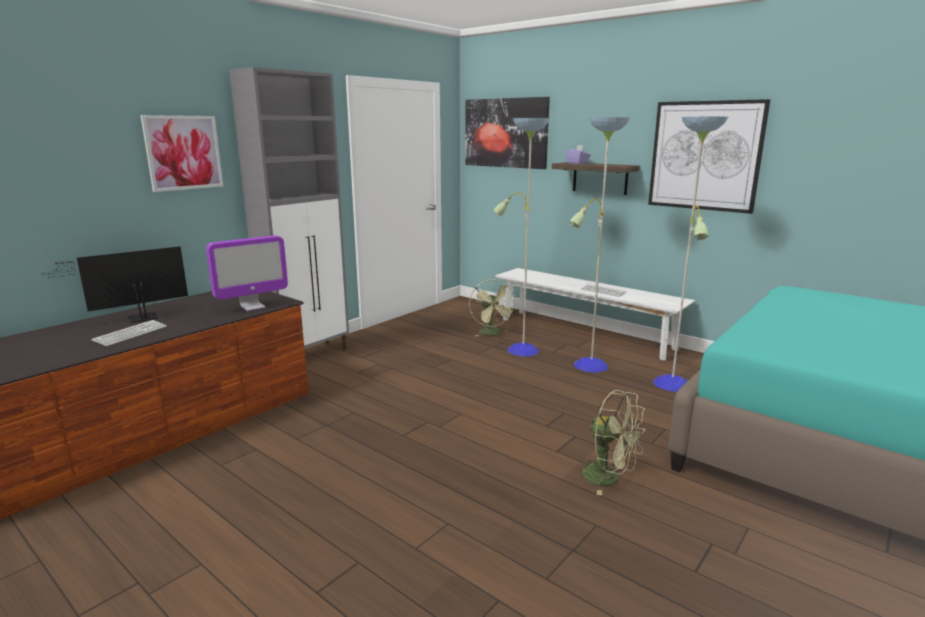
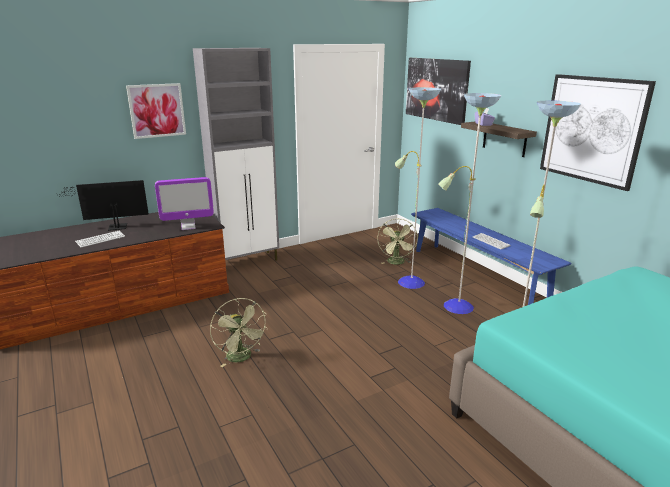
camera: 20 degrees right, 5 degrees up
white bench [495,268,695,360] -> blue bench [411,208,572,305]
green fan [579,390,646,495] -> green fan moved to [210,298,268,367]

